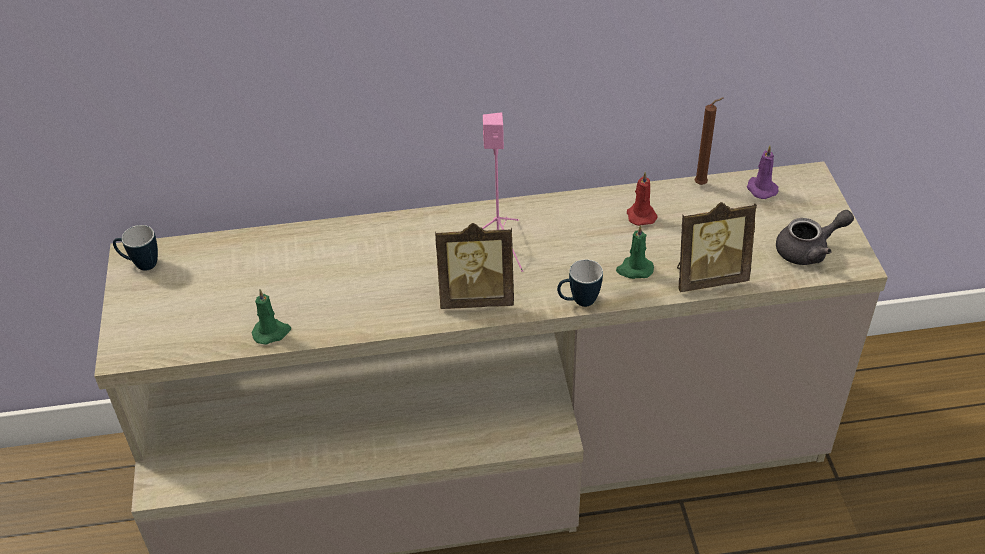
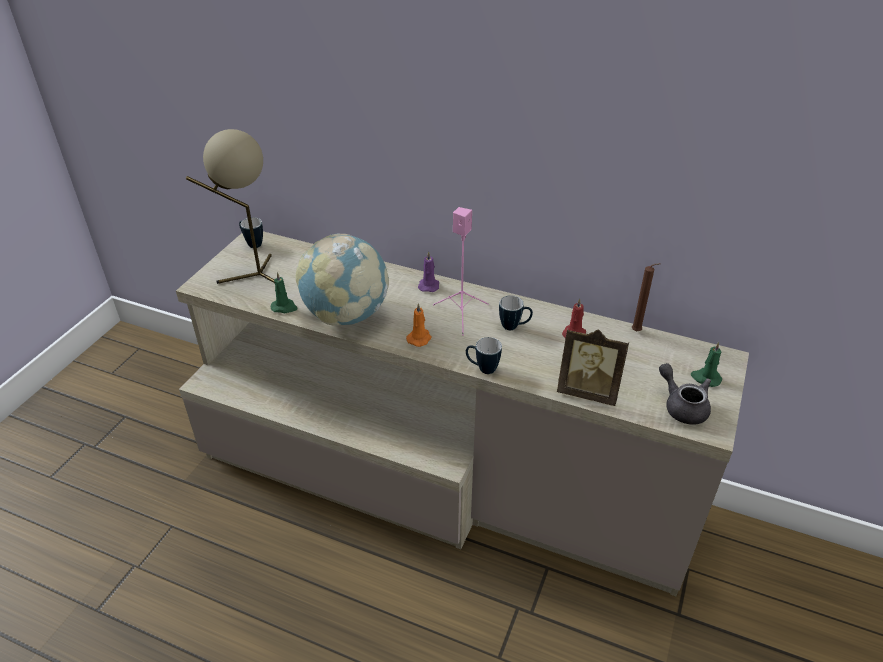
camera: 30 degrees right, 5 degrees down
picture frame [435,223,514,309] -> orange candle [406,303,432,347]
green candle [616,225,654,279] -> green candle moved to [691,342,722,387]
purple candle [747,146,778,199] -> purple candle moved to [418,251,439,292]
grey teapot [776,210,854,265] -> grey teapot turned 135 degrees counterclockwise [659,363,711,425]
none -> beige table lamp [186,129,275,284]
none -> globe [296,233,389,325]
none -> mug [499,295,533,330]

